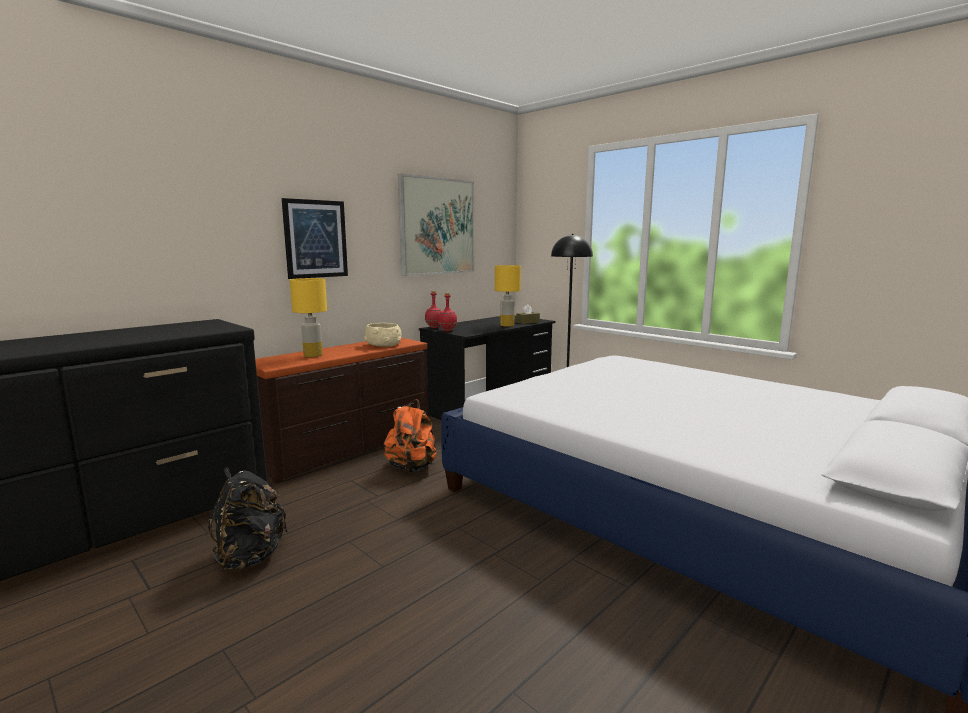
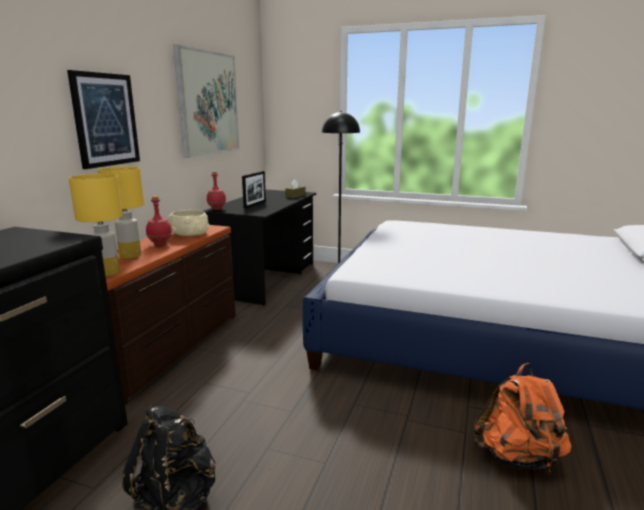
camera: 25 degrees left, 5 degrees up
orange backpack [384,399,437,473] -> orange backpack moved to [474,363,571,474]
red bottle [438,293,457,332] -> red bottle moved to [146,196,172,246]
yellow table lamp [495,265,521,327] -> yellow table lamp moved to [69,173,123,277]
none -> picture frame [242,171,266,209]

